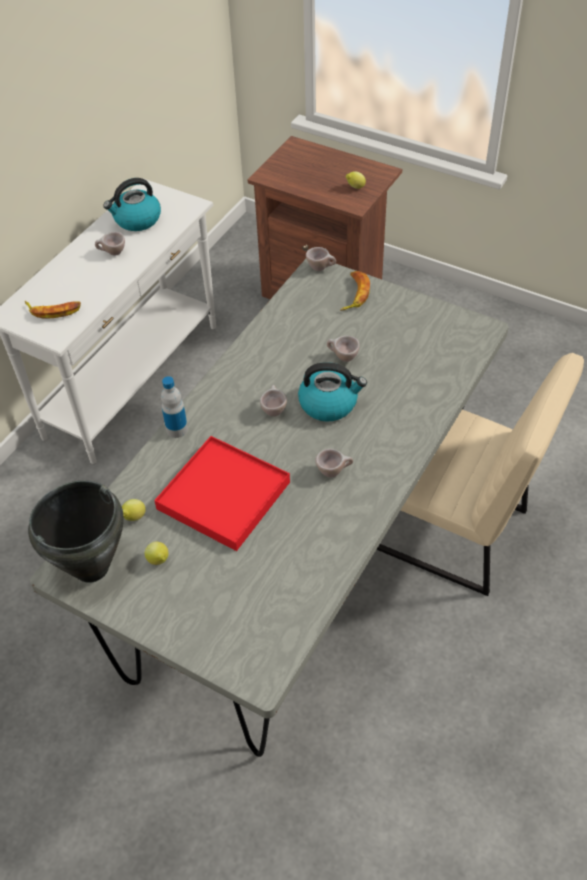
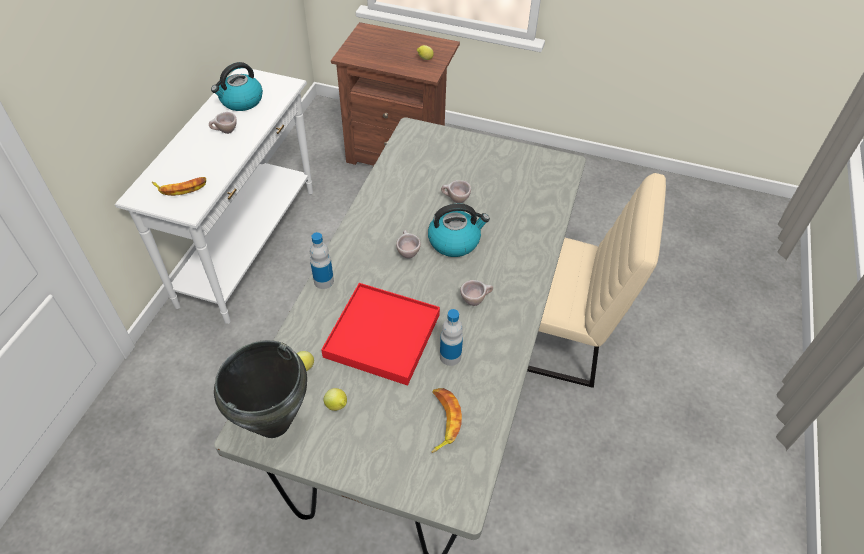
camera: 15 degrees left, 0 degrees up
beige cup [306,247,336,271] -> none
banana [340,271,370,311] -> banana moved to [431,388,462,453]
none -> bottle [440,309,463,366]

